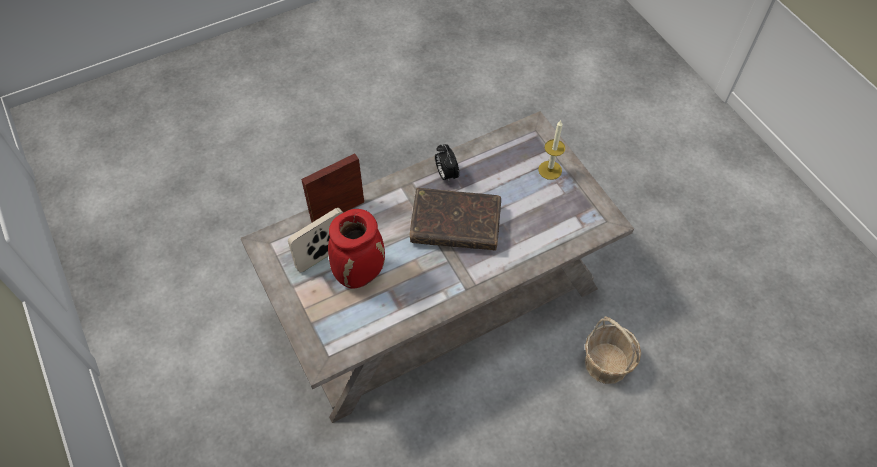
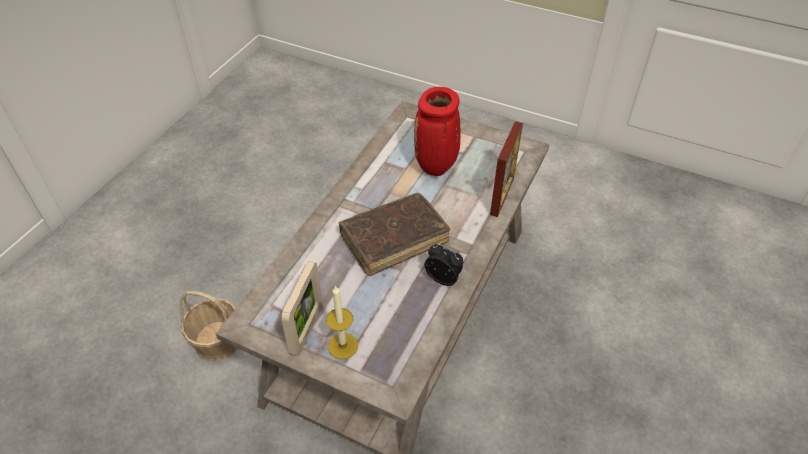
camera: 145 degrees right, 10 degrees down
picture frame [288,208,343,272] -> picture frame moved to [281,261,322,356]

